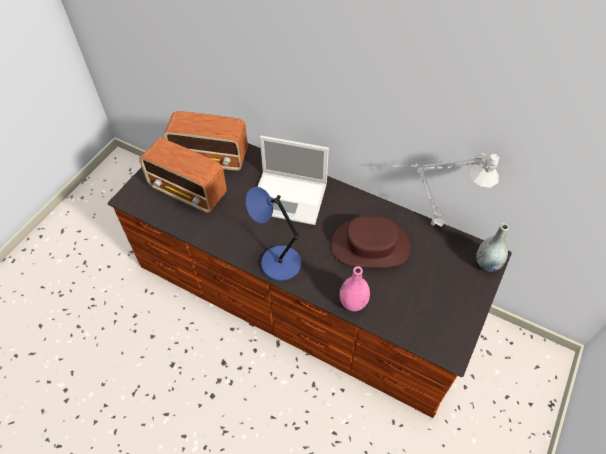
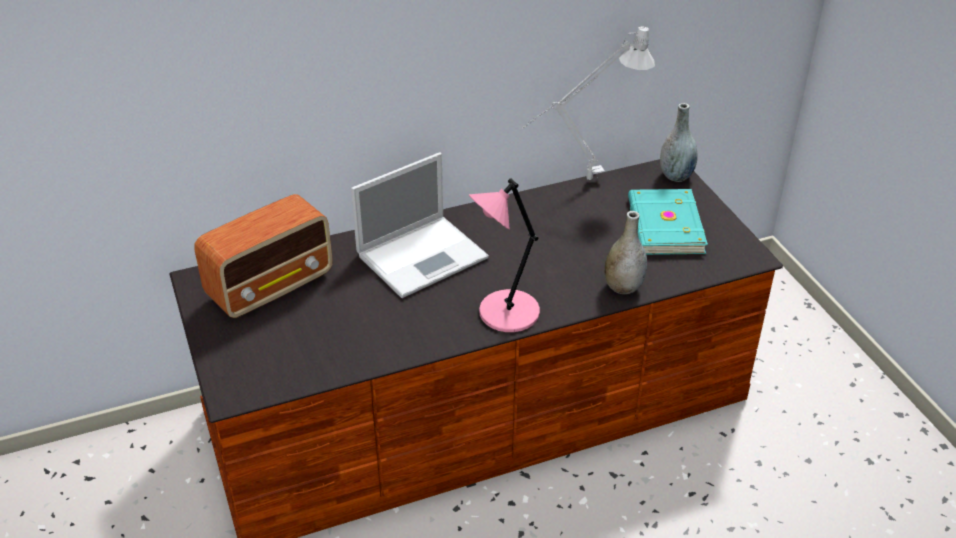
camera: 50 degrees left, 15 degrees down
radio [139,137,227,213] -> none
blue table lamp [246,187,301,281] -> pink table lamp [469,179,540,332]
brown hat [331,216,411,268] -> none
pink vase [340,266,370,311] -> grey vase [605,211,647,294]
none -> turquoise book [628,189,708,255]

